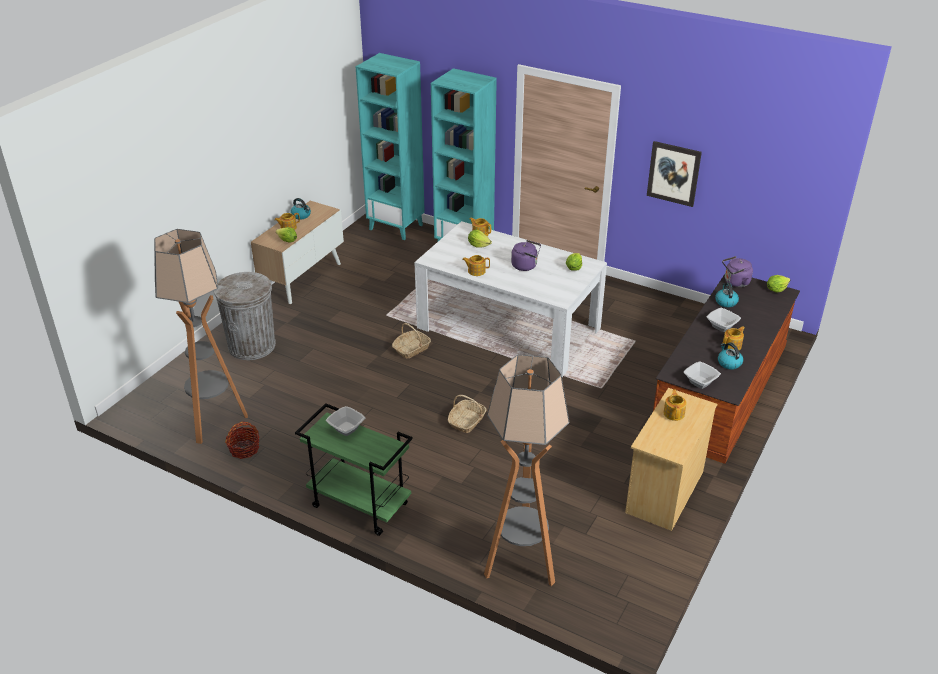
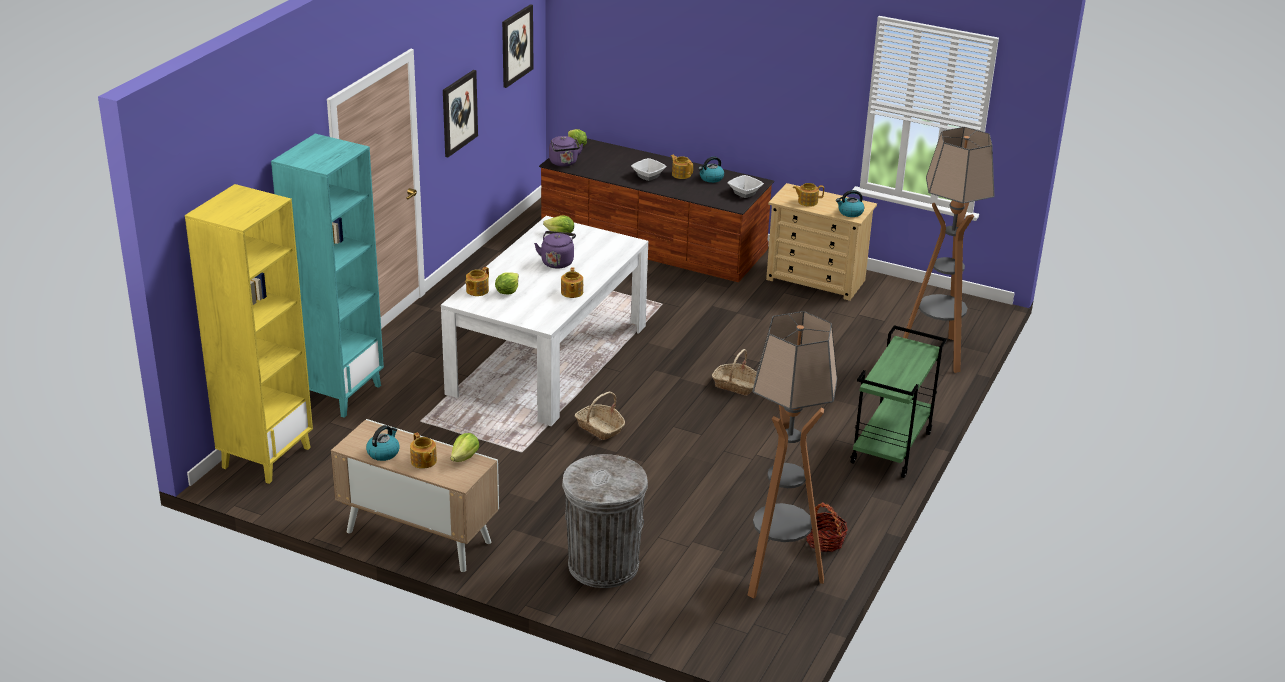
camera: 95 degrees left, 5 degrees down
bowl [326,406,365,436] -> none
turquoise bookcase [356,53,425,240] -> yellow bookcase [185,184,313,484]
kettle [715,282,739,307] -> kettle moved to [836,190,864,217]
none -> picture [502,4,534,88]

